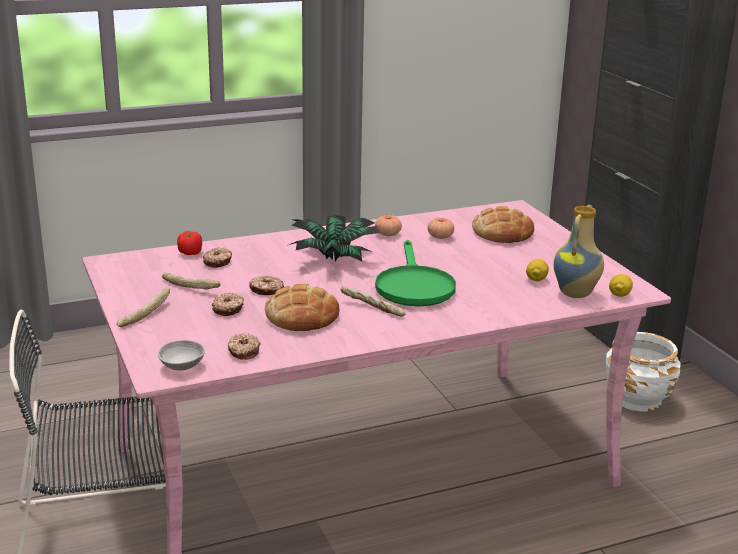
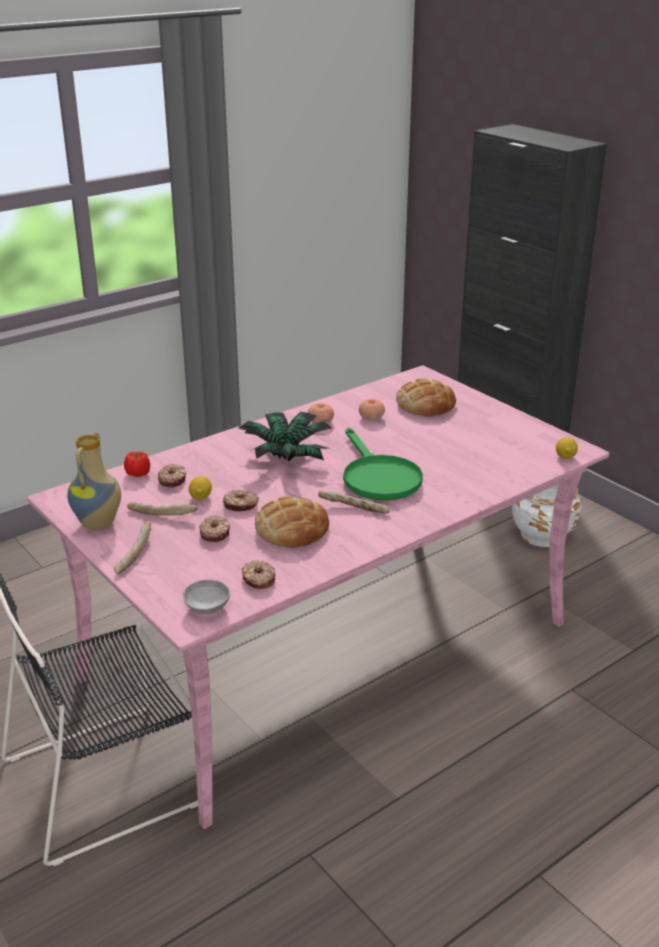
camera: 15 degrees left, 5 degrees up
lemon [526,259,549,281] -> lemon moved to [189,476,212,500]
vase [553,205,604,298] -> vase moved to [67,432,121,530]

